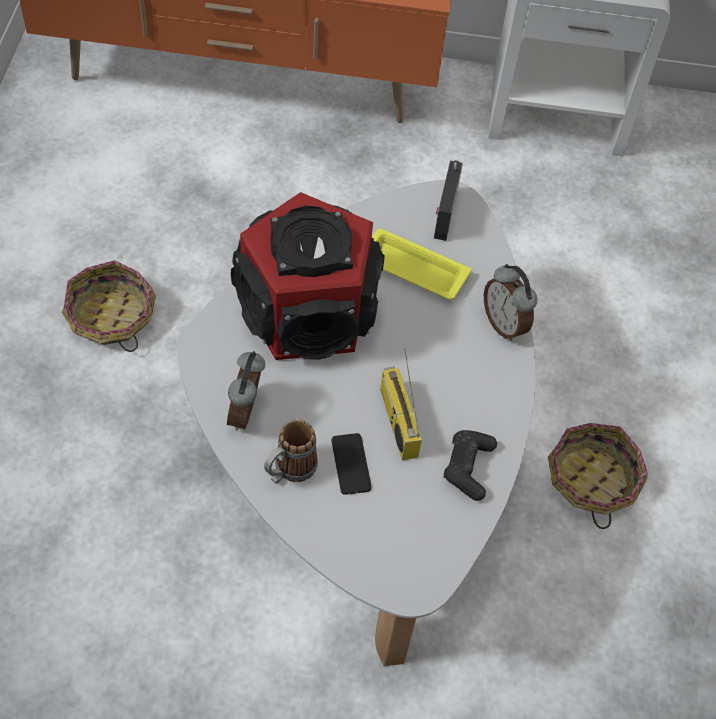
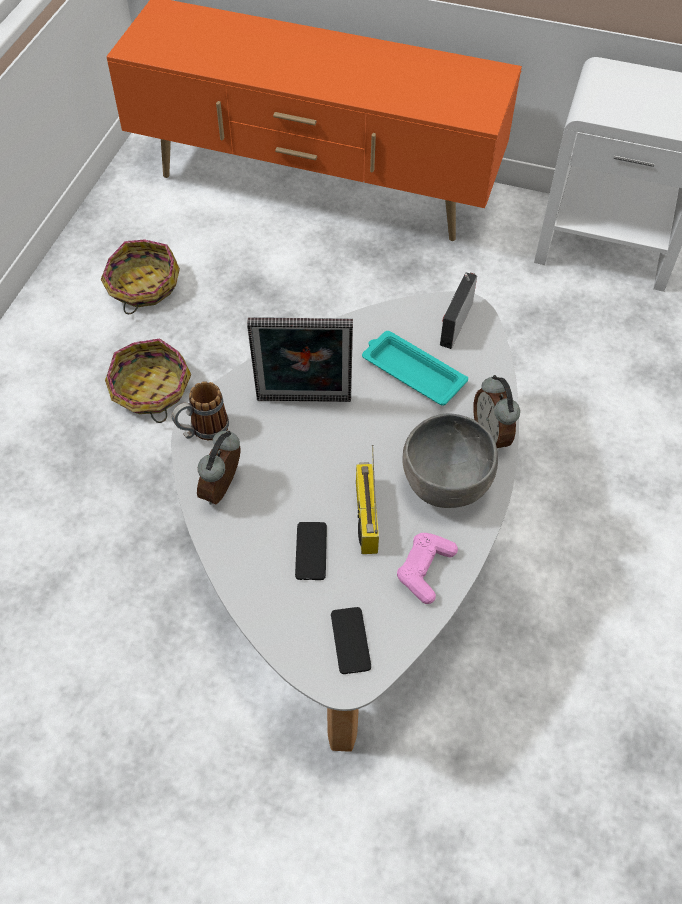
camera: 15 degrees right, 0 degrees up
speaker [231,192,385,360] -> picture frame [247,317,353,402]
mug [264,420,318,484] -> mug moved to [172,381,229,440]
yellow tray [372,229,471,300] -> turquoise tray [362,331,468,406]
black game controller [443,430,497,501] -> pink game controller [397,533,458,604]
basket [548,423,648,529] -> basket moved to [101,239,180,314]
none -> phone [331,607,371,674]
none -> grey bowl [402,413,498,508]

